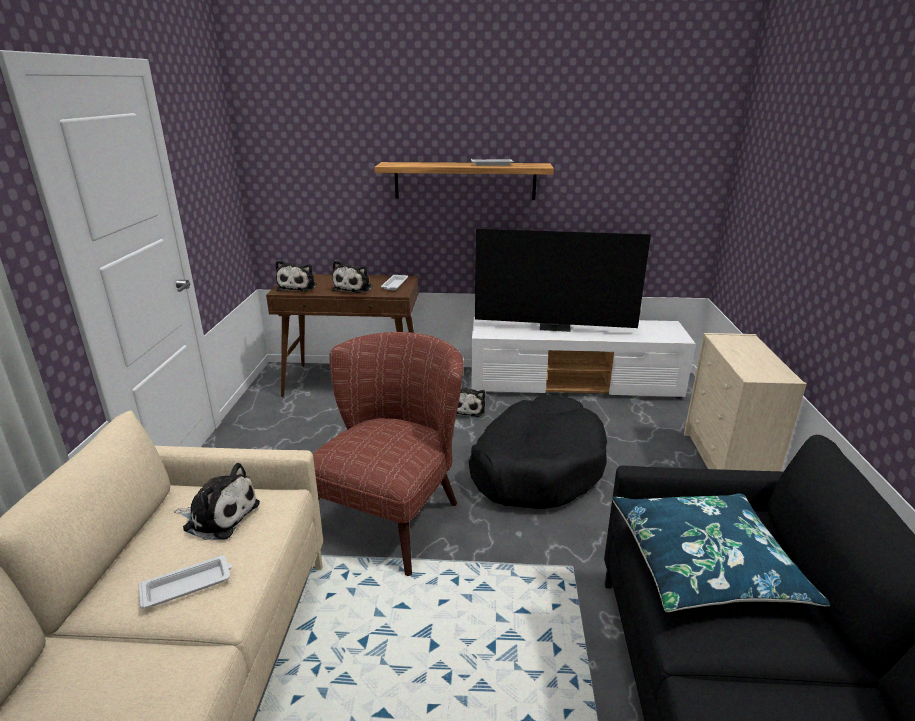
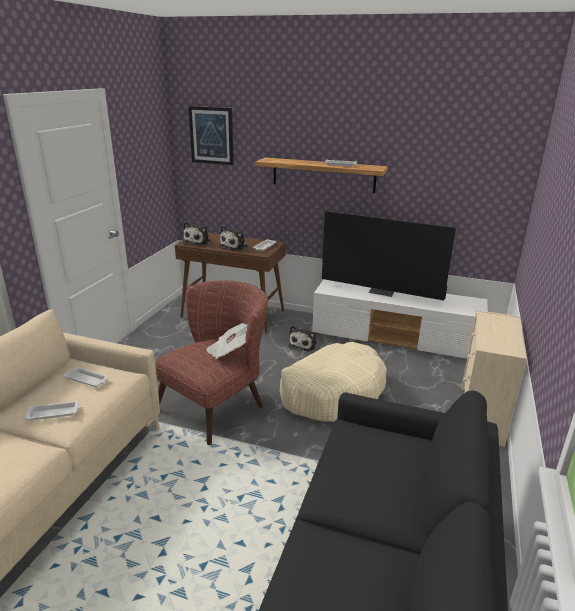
camera: 15 degrees right, 0 degrees up
plush toy [173,463,260,540] -> white tray [63,366,109,387]
black dog bed [469,395,607,509] -> beige dog bed [280,342,387,422]
blue pillow [612,494,831,612] -> none
none -> picture [189,106,234,165]
none -> newspaper [206,323,248,359]

